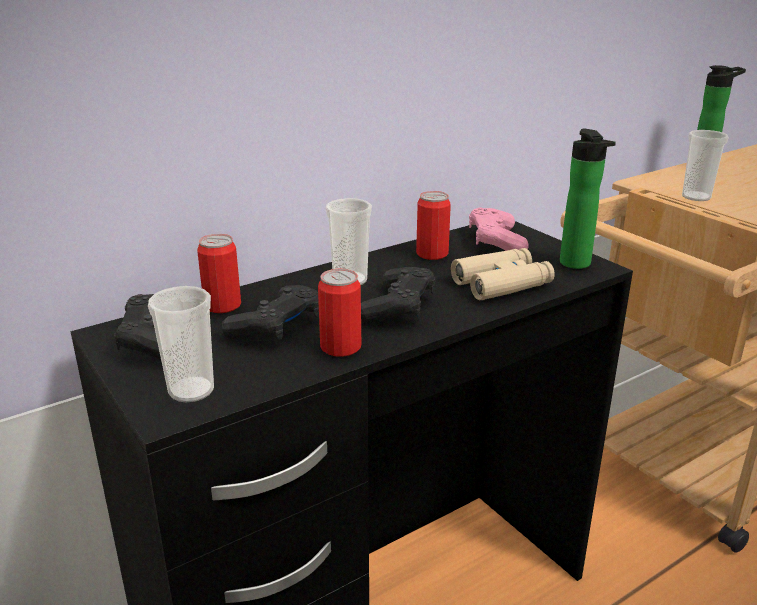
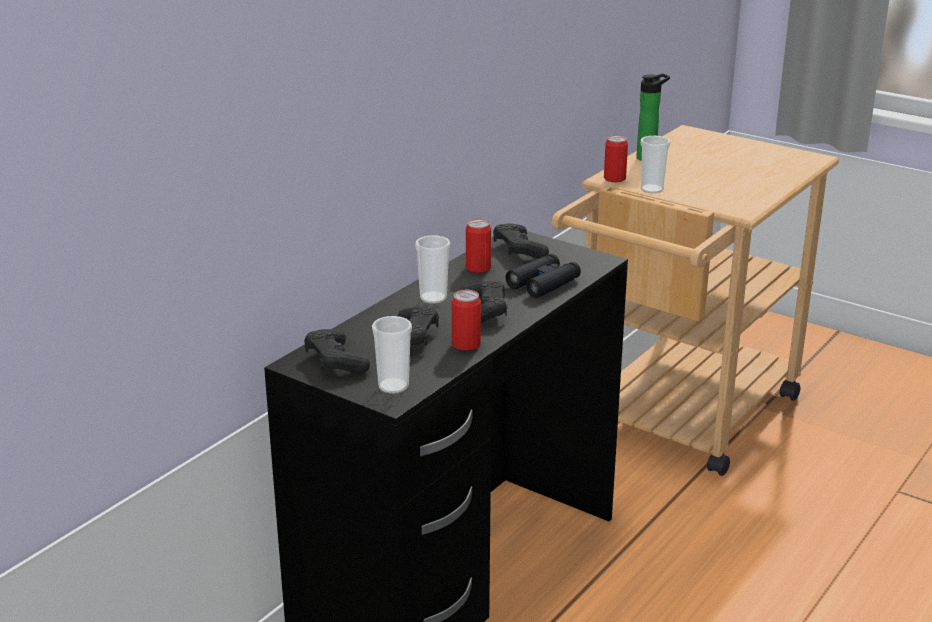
camera: 20 degrees left, 0 degrees up
can [197,234,241,313] -> can moved to [604,135,628,182]
beige binoculars [451,248,555,300] -> black binoculars [506,254,581,298]
pink game controller [469,207,529,251] -> black game controller [493,223,549,259]
bottle [560,129,616,269] -> none

